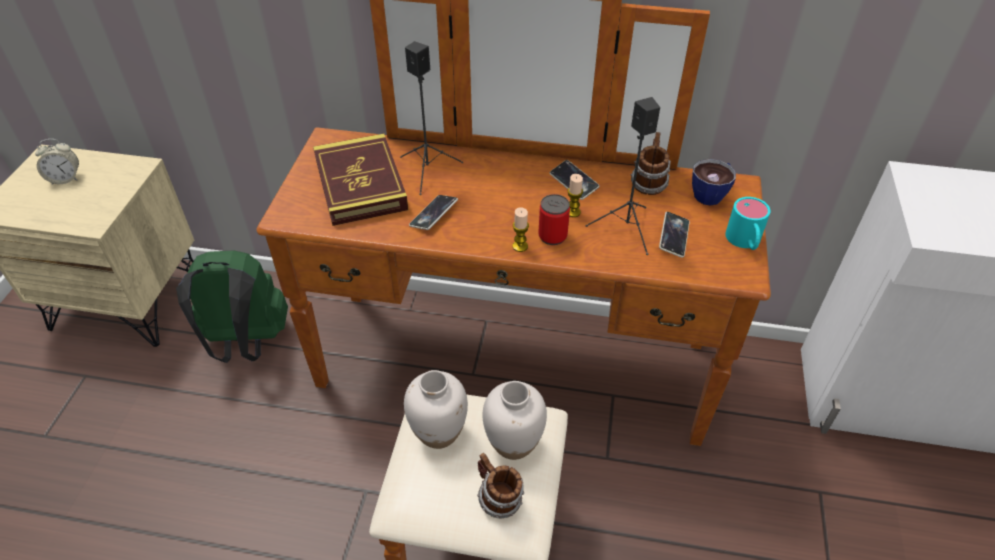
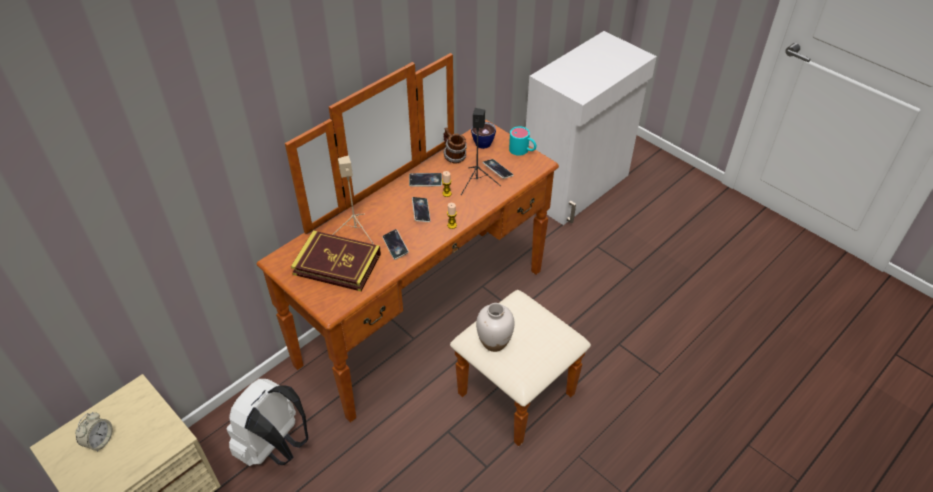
camera: 55 degrees left, 0 degrees up
green backpack [176,250,288,363] -> white backpack [227,379,308,466]
black speaker [400,41,463,195] -> beige speaker [332,155,374,244]
mug [477,453,524,519] -> none
white vase [483,381,547,460] -> none
can [538,194,570,245] -> none
none -> phone [412,197,430,222]

